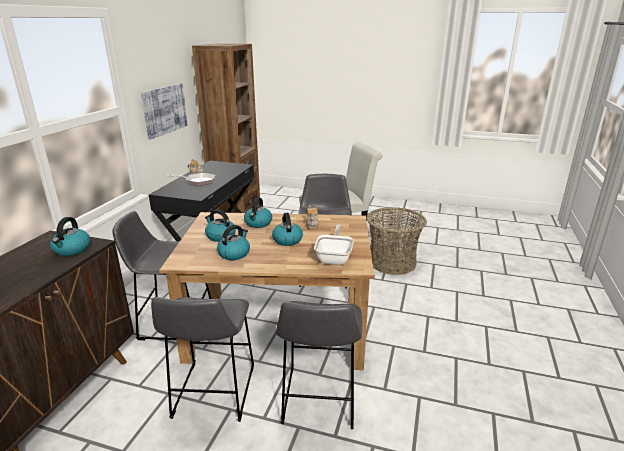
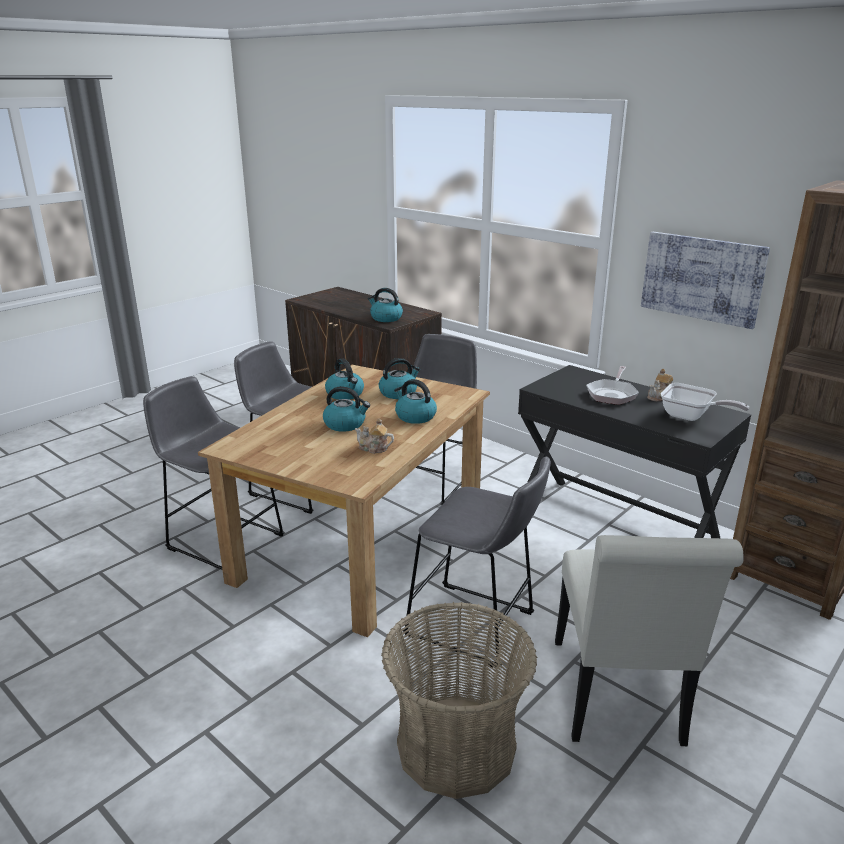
camera: 115 degrees right, 0 degrees up
frying pan [314,225,354,265] -> frying pan moved to [661,383,749,421]

